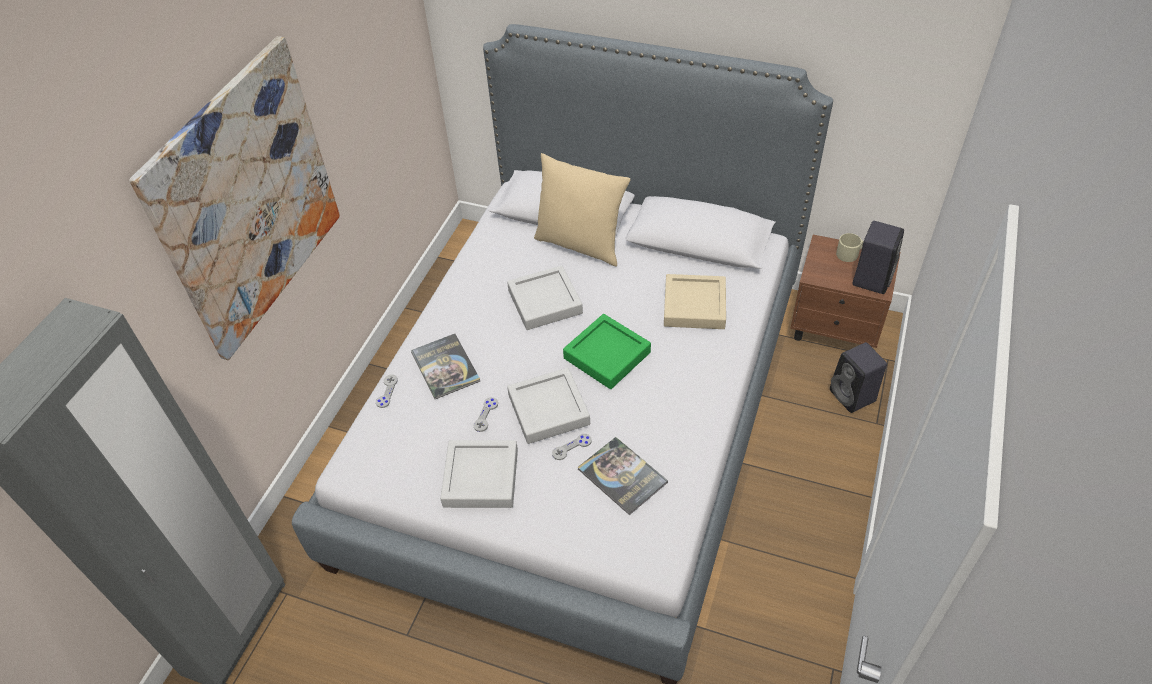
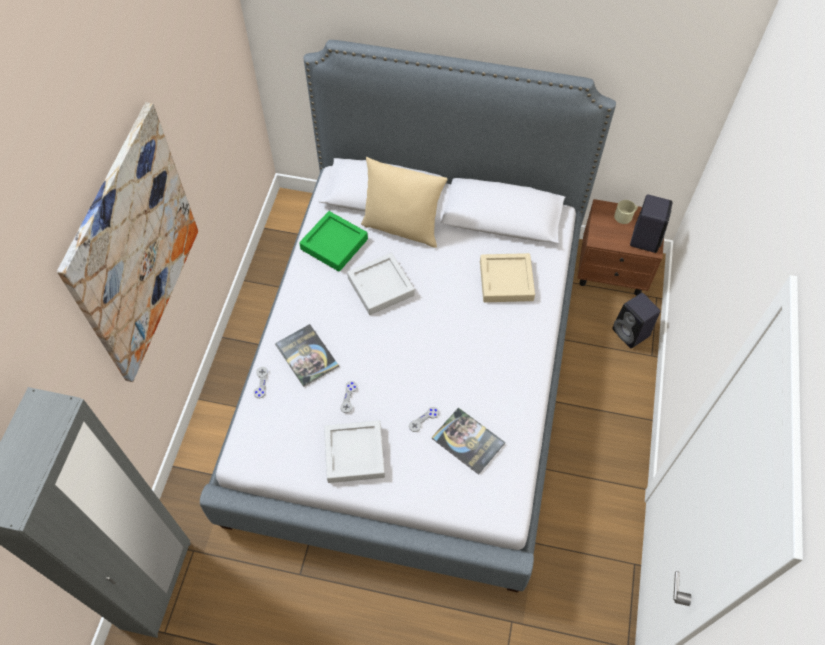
camera: 10 degrees left, 10 degrees up
grey tray [507,368,590,444] -> none
green tray [563,314,651,389] -> green tray moved to [299,211,368,272]

